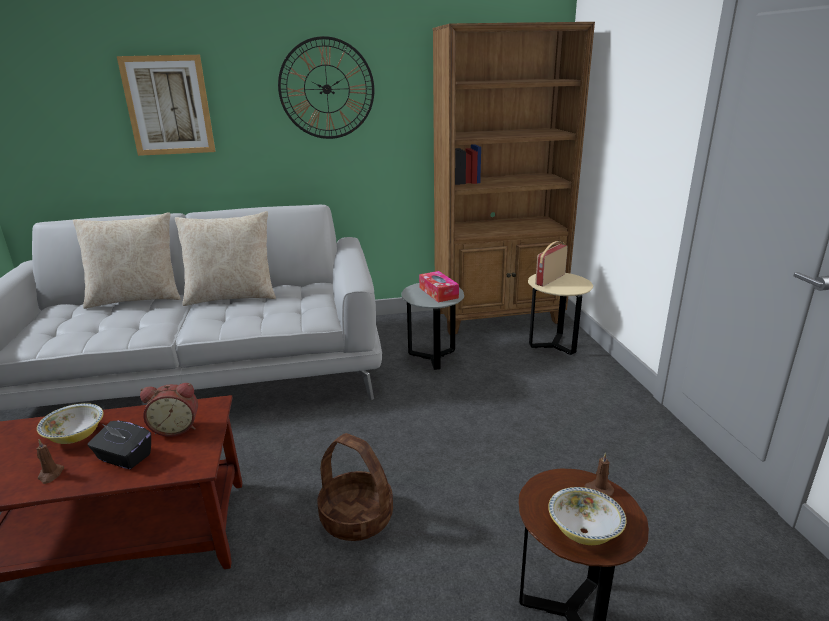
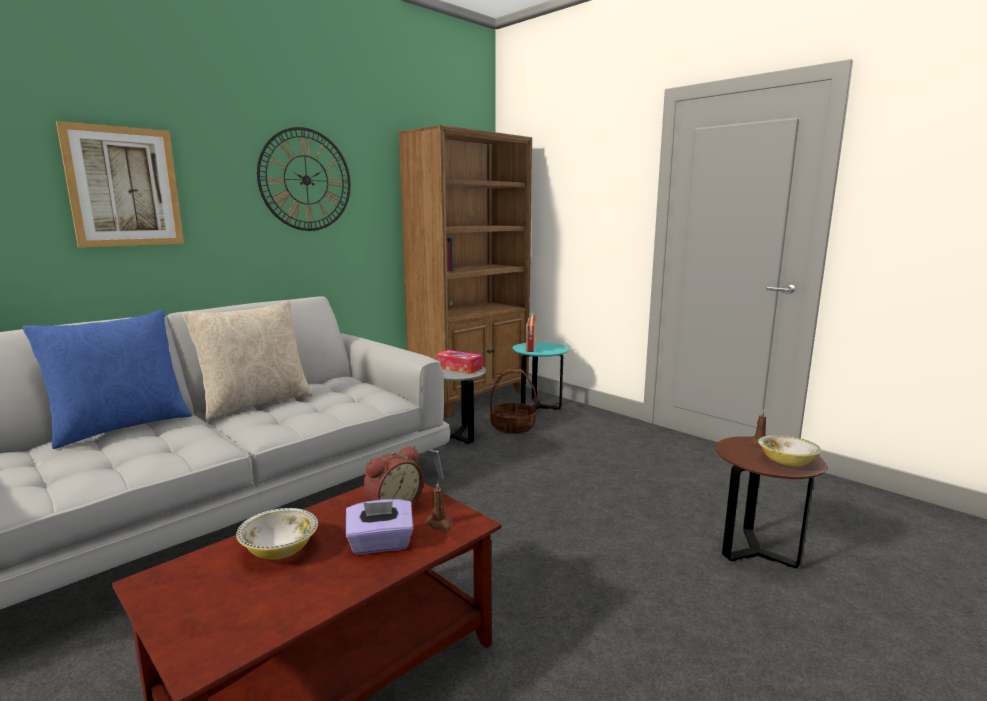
camera: 35 degrees left, 10 degrees down
brown candle [36,440,64,484] -> brown candle moved to [425,481,451,530]
beige pillow [73,212,181,309] -> blue pillow [22,310,192,449]
black tissue box [88,420,151,469] -> purple tissue box [346,499,413,554]
basket [317,433,393,541] -> basket moved to [490,369,537,434]
beige side table [528,273,593,355] -> turquoise side table [512,342,569,410]

